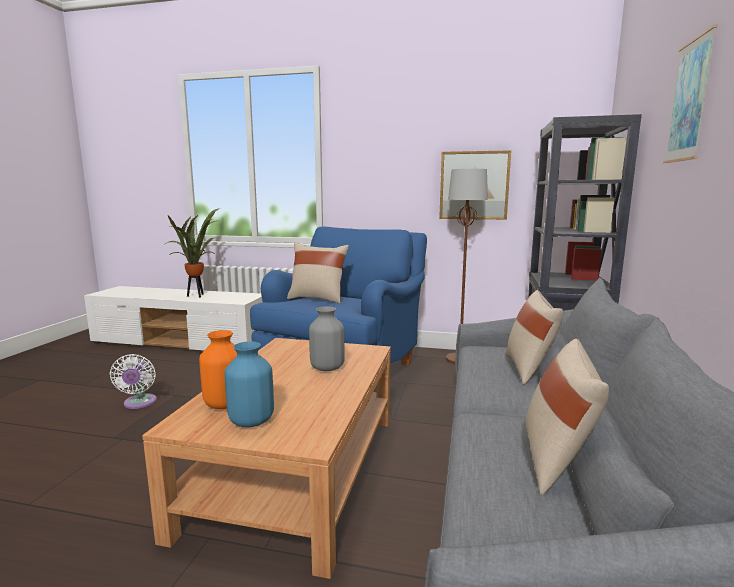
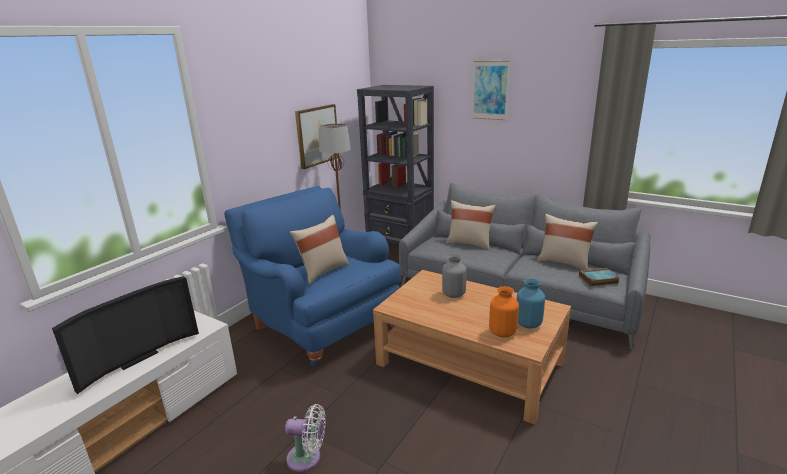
camera: 70 degrees left, 10 degrees up
potted plant [165,208,220,298] -> television [52,276,199,394]
none -> book [579,268,620,286]

